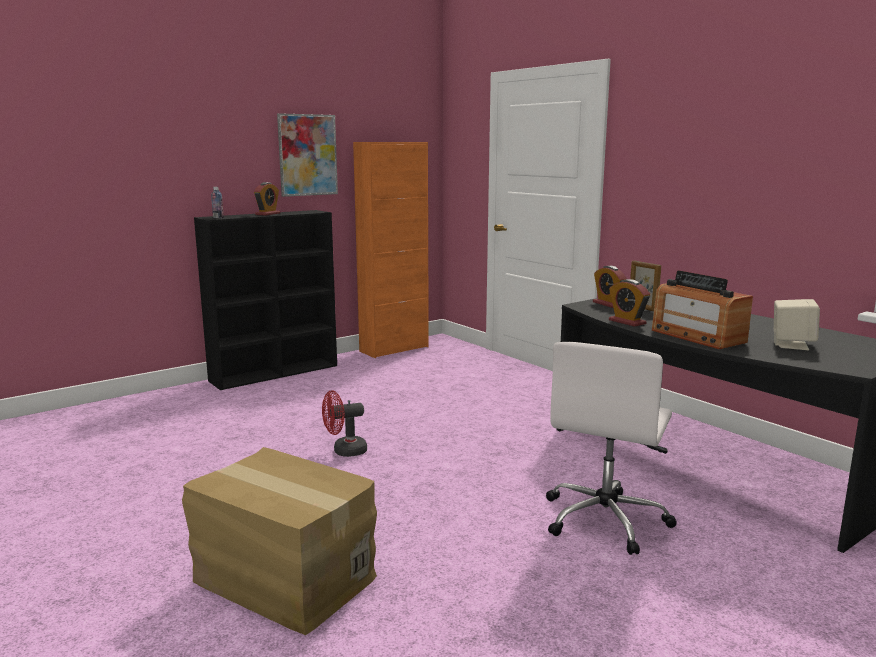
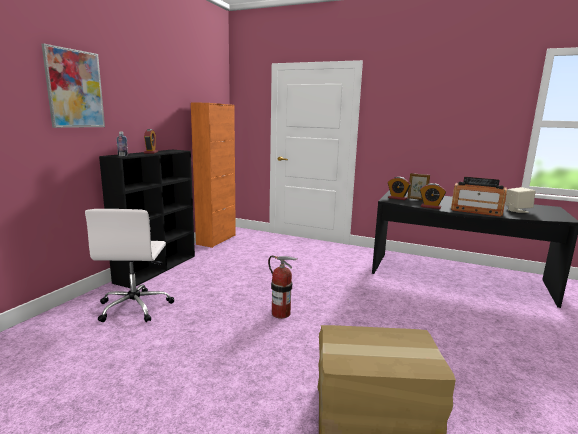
camera: 30 degrees left, 0 degrees up
picture [277,113,338,197] -> picture moved to [42,44,105,128]
red fan [322,390,367,457] -> fire extinguisher [268,256,298,319]
white office chair [546,342,677,555] -> white office chair moved to [85,209,174,322]

